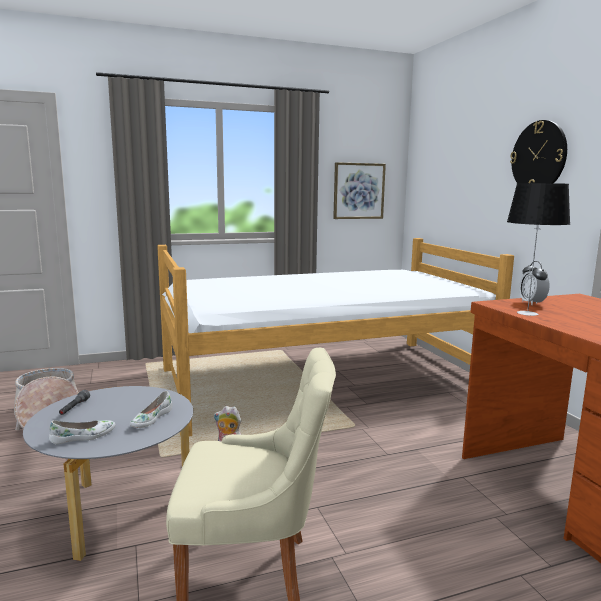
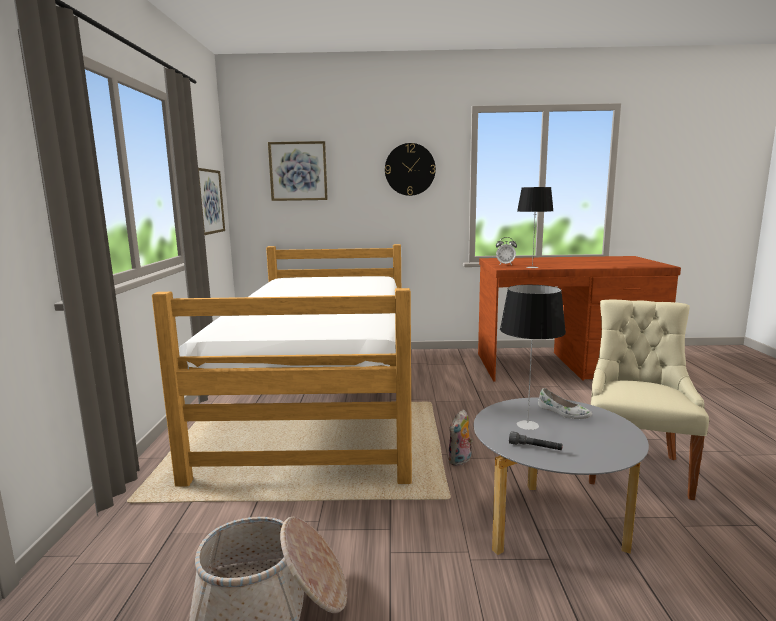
camera: 70 degrees left, 0 degrees up
white shoe [49,420,115,444] -> none
none -> picture [268,141,328,201]
none -> table lamp [500,285,566,430]

